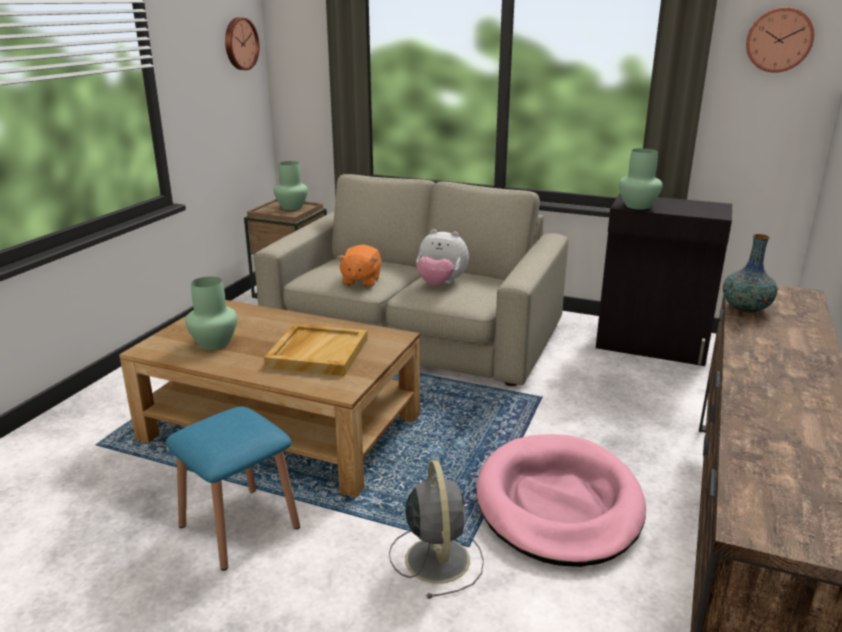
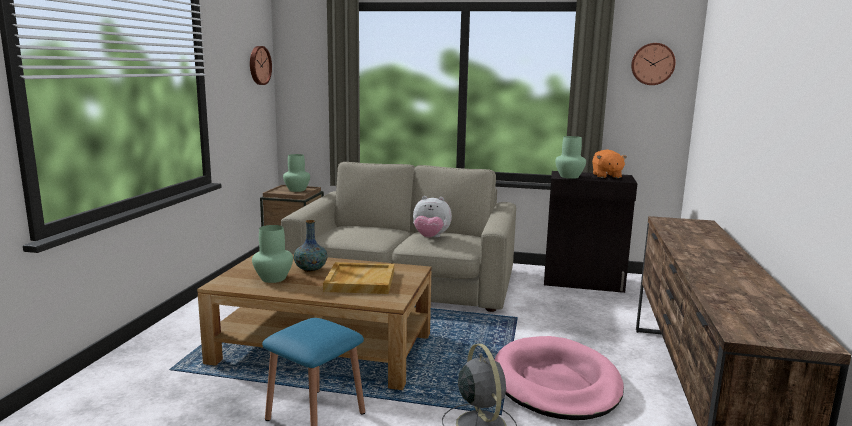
camera: 10 degrees left, 10 degrees down
orange plush toy [337,244,381,287] -> orange plush toy moved to [592,149,627,178]
vase [723,234,778,313] -> vase moved to [294,220,328,272]

